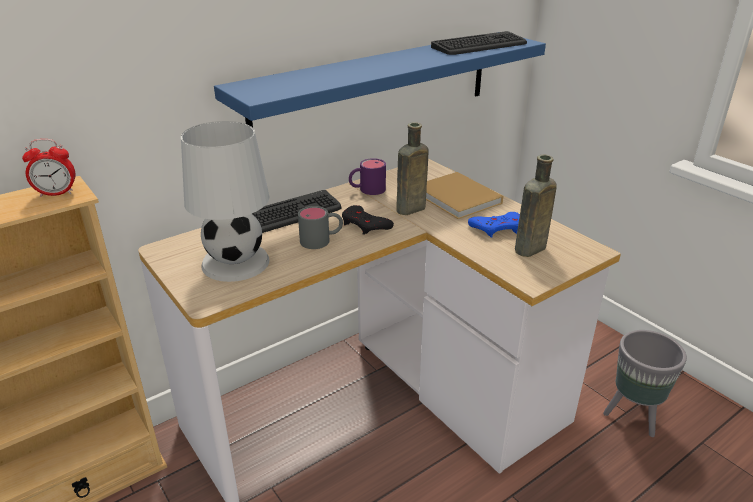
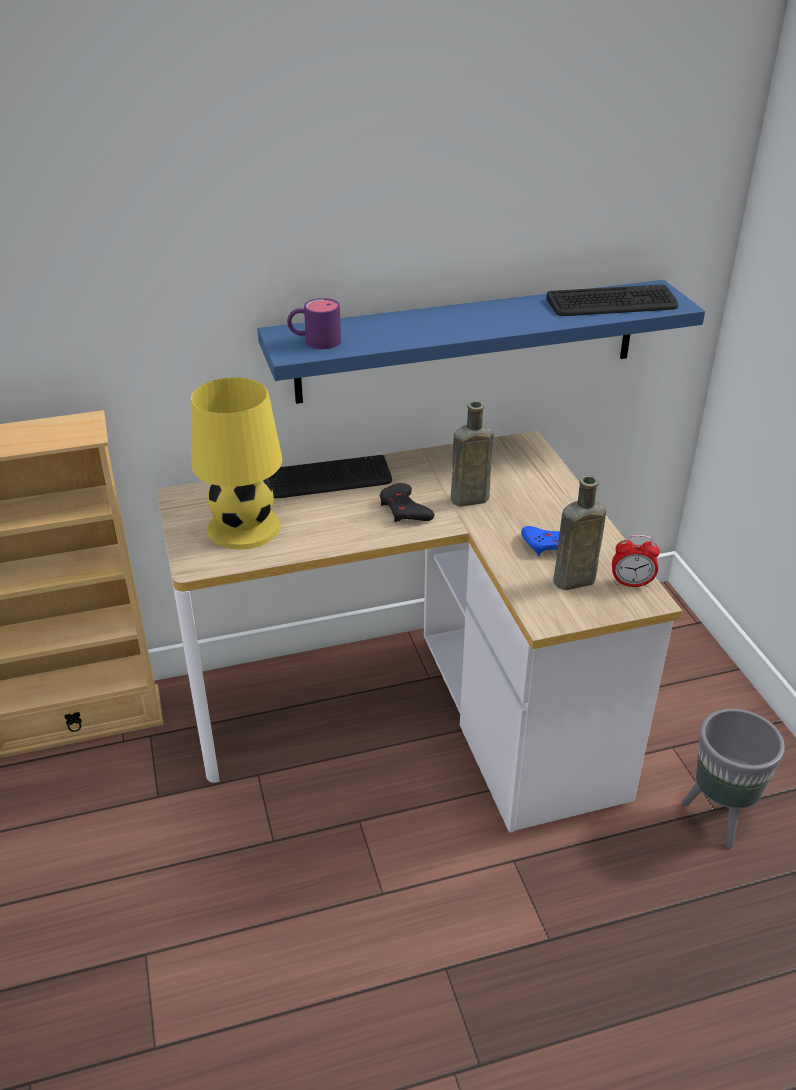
camera: 20 degrees right, 5 degrees up
alarm clock [22,139,75,197] -> alarm clock moved to [612,535,660,588]
white table lamp [181,121,269,282] -> yellow table lamp [191,377,282,550]
grey mug [298,206,343,249] -> none
purple mug [349,158,386,195] -> purple mug moved to [287,298,341,349]
beige book [426,172,503,219] -> none

